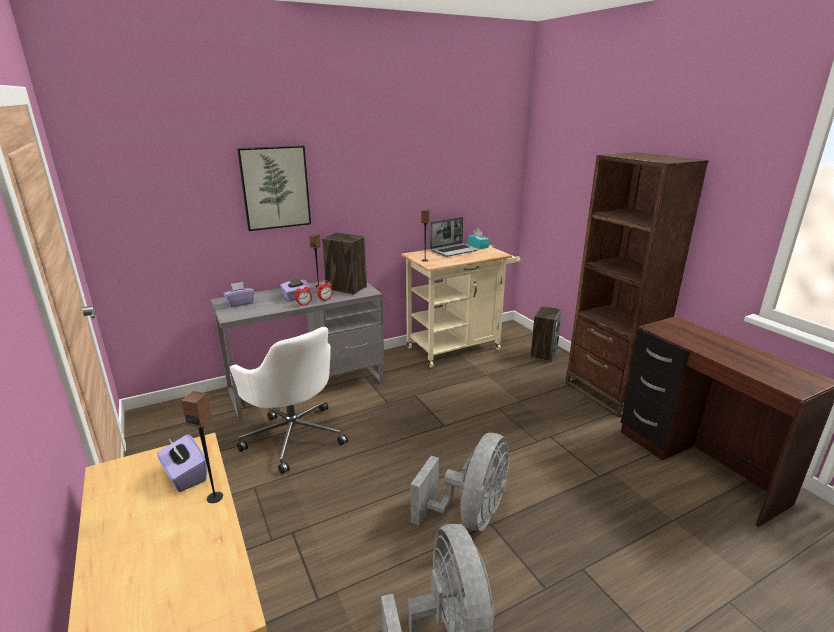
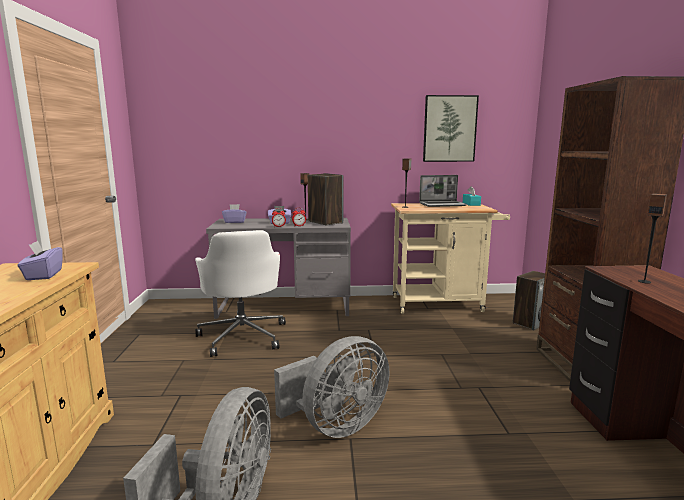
camera: 25 degrees right, 10 degrees down
speaker [181,391,223,503] -> speaker moved to [638,193,667,284]
picture [237,146,311,231] -> picture moved to [423,95,479,162]

